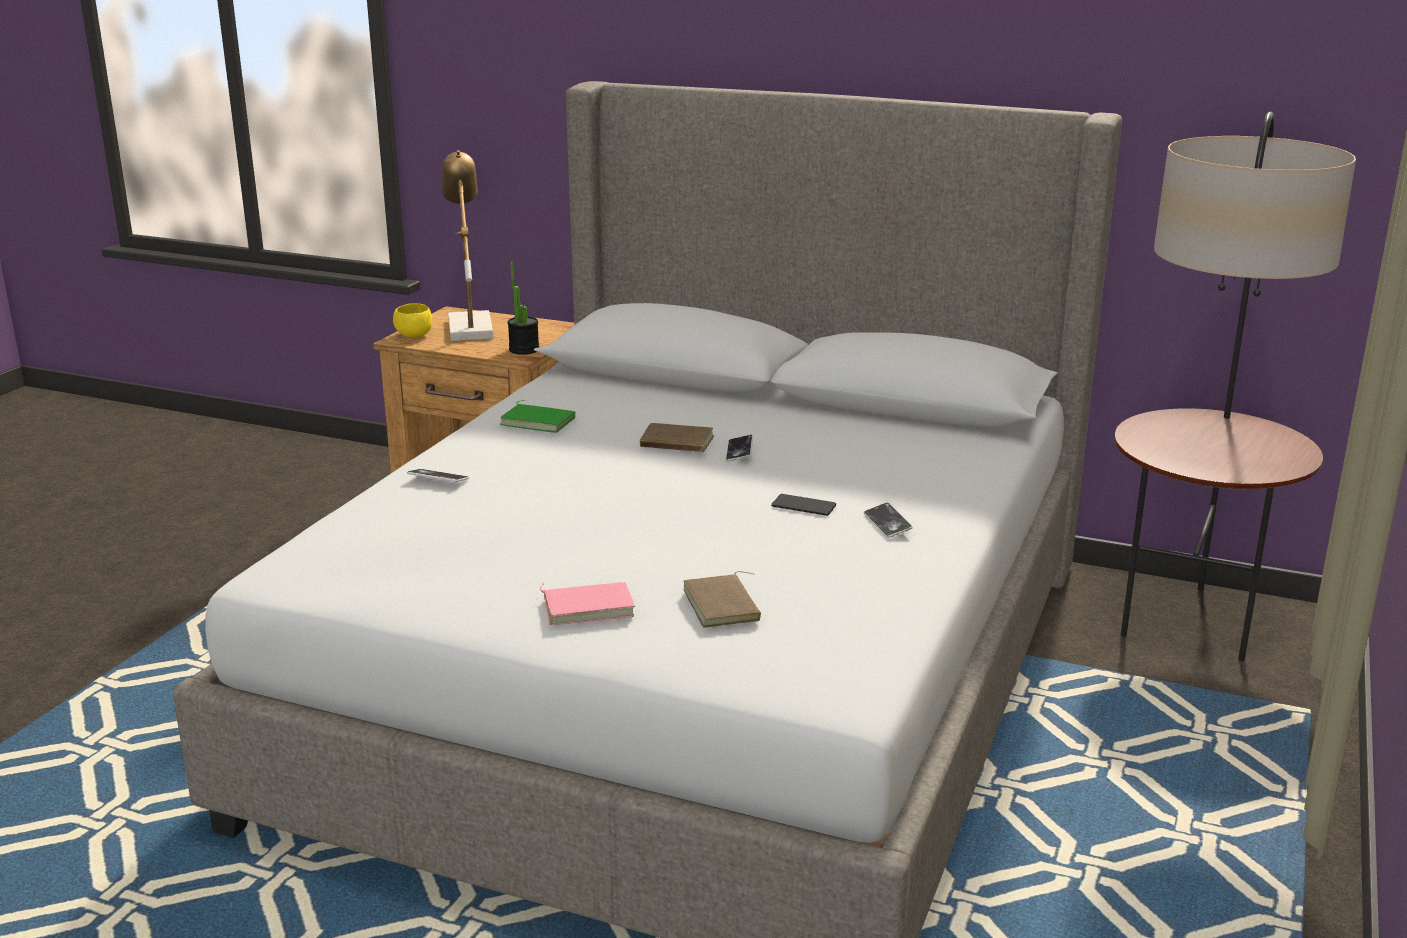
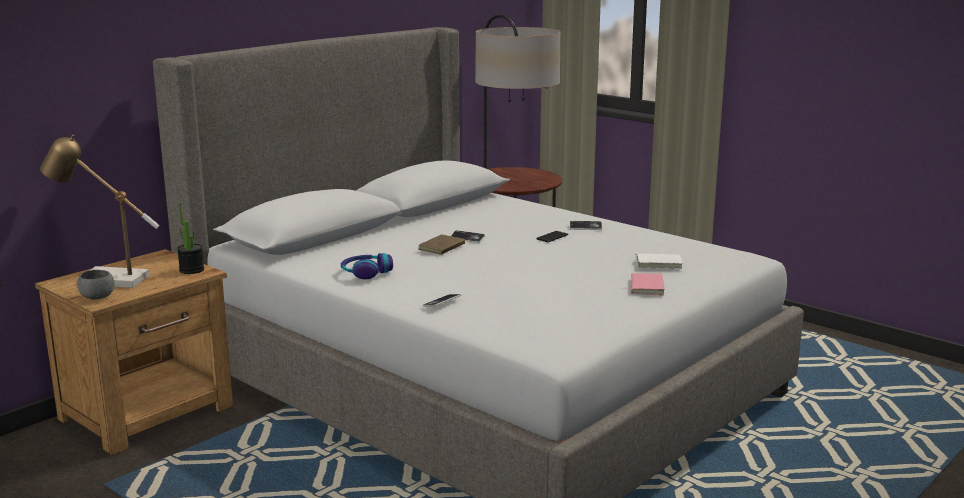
camera: 70 degrees left, 5 degrees down
yellow bowl [393,303,432,337] -> grey bowl [77,270,114,300]
green book [500,400,575,433] -> headphones [341,253,393,279]
brown book [683,571,761,628] -> white book [635,251,683,269]

